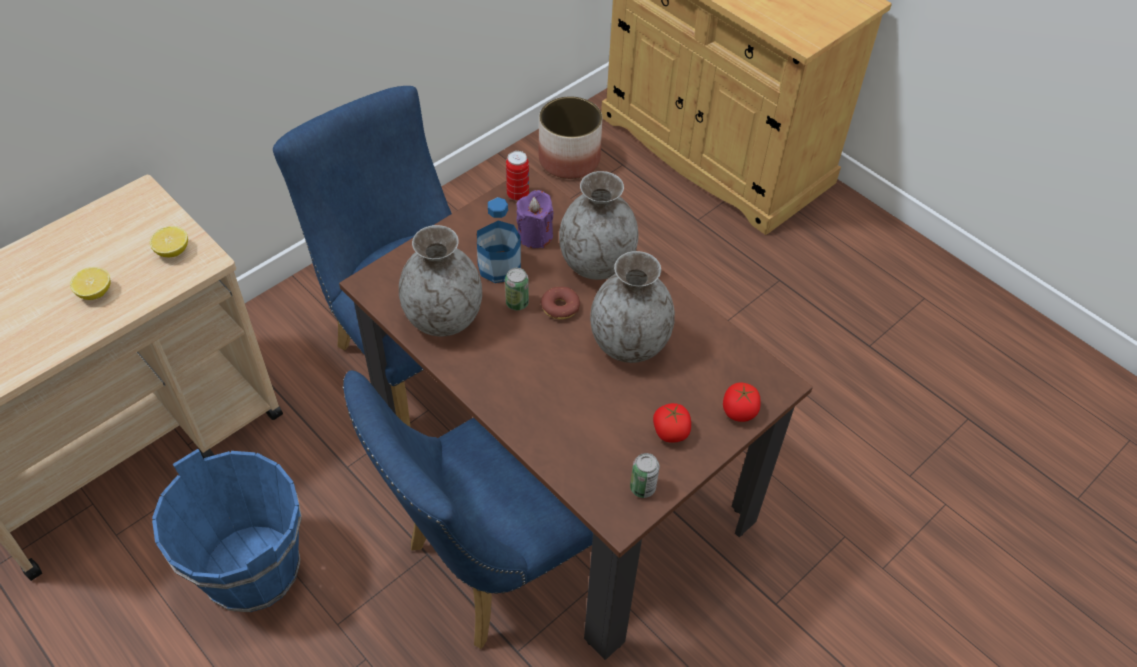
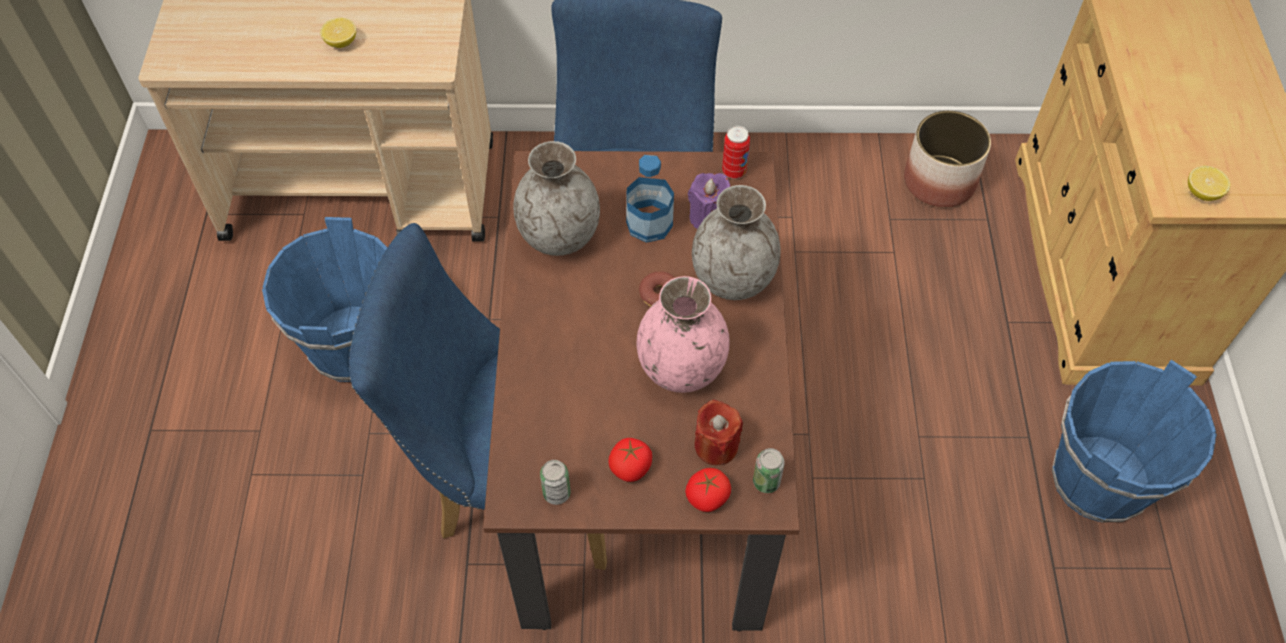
camera: 45 degrees right, 5 degrees up
lemon [150,226,188,257] -> lemon moved to [1188,166,1230,201]
can [505,268,529,310] -> can moved to [753,448,785,493]
grey vase [590,251,675,363] -> pink vase [636,276,729,393]
none -> red candle [694,399,743,465]
none -> blue bucket [1052,360,1217,523]

